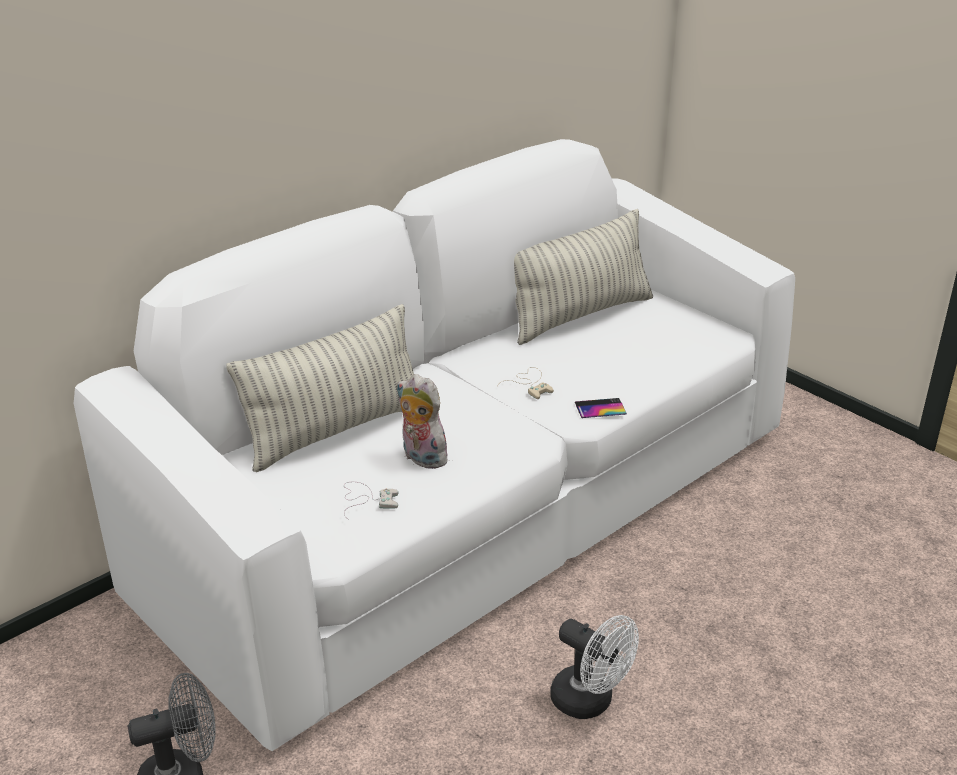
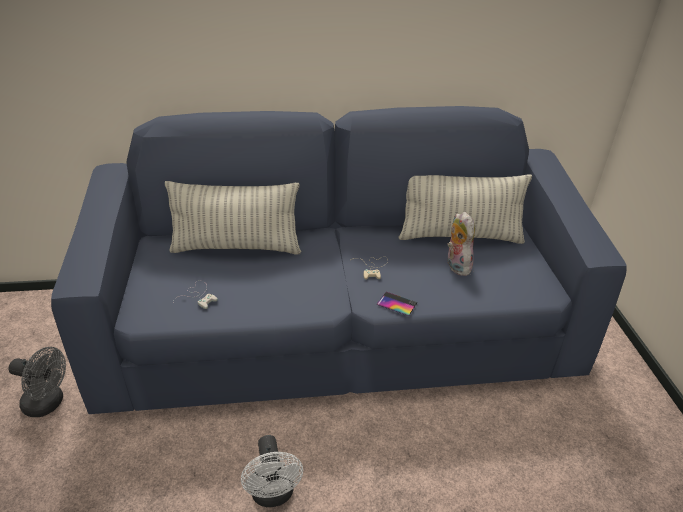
camera: 35 degrees right, 5 degrees up
white sofa [74,139,795,751] -> blue sofa [51,106,627,414]
plush toy [396,374,452,469] -> plush toy moved to [447,212,475,276]

